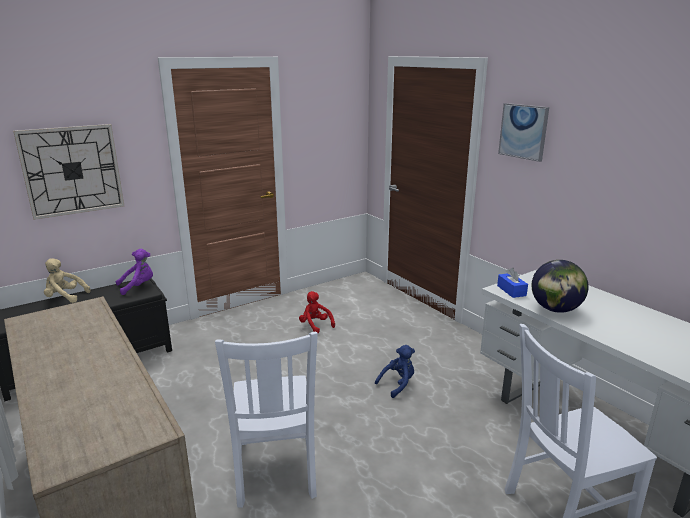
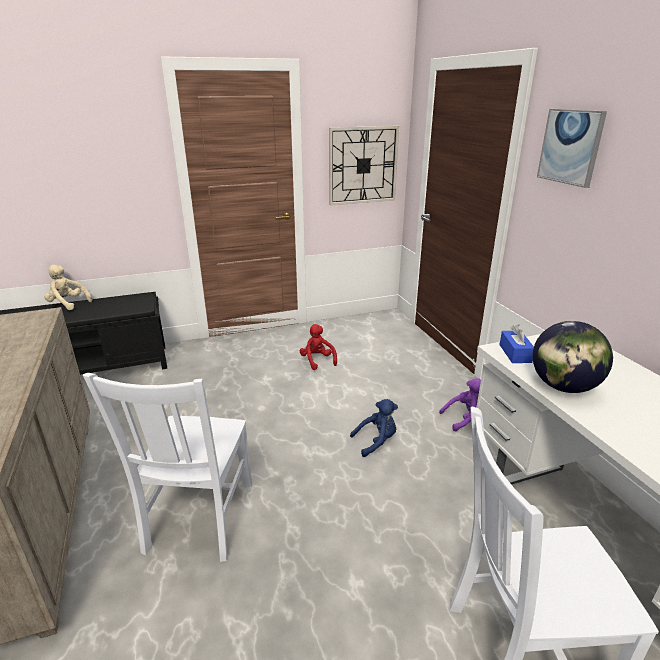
camera: 15 degrees right, 5 degrees up
wall clock [13,124,124,220] -> wall clock moved to [329,126,399,206]
purple plush toy [116,249,153,295] -> purple plush toy moved to [439,378,481,431]

